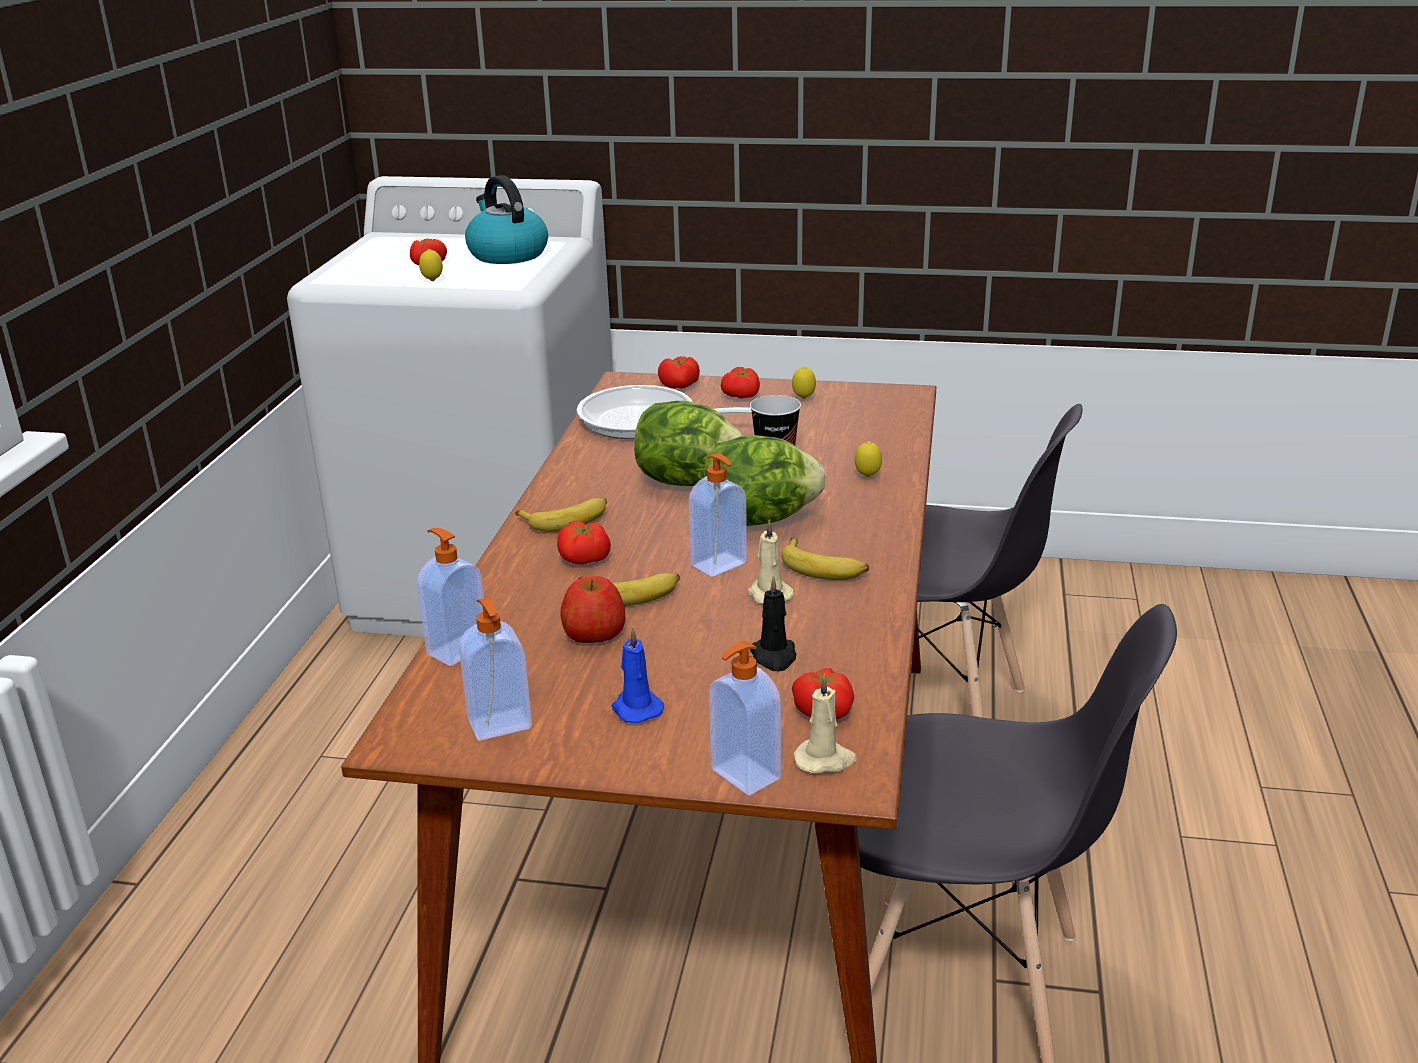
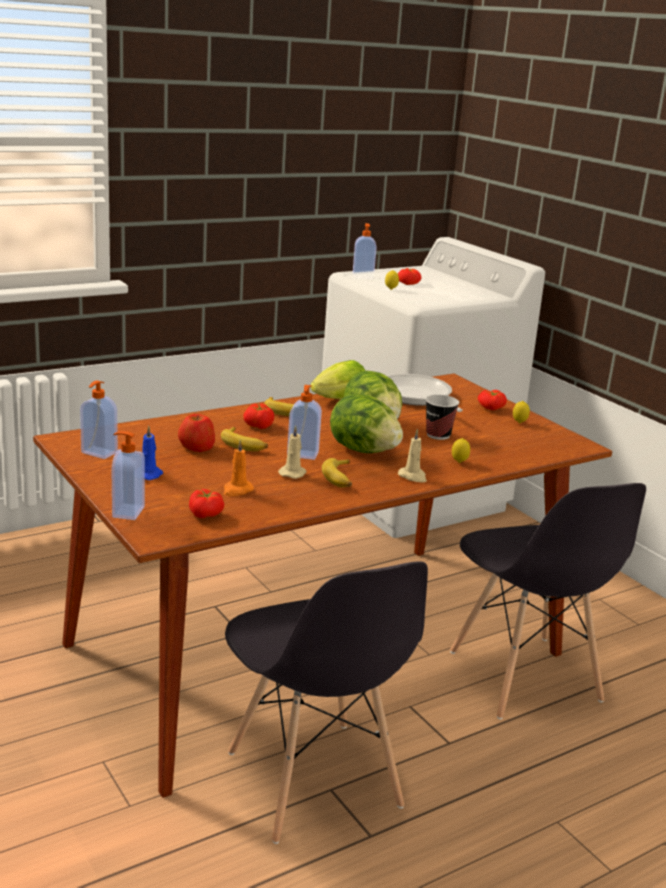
camera: 45 degrees right, 5 degrees down
soap dispenser [417,528,484,666] -> soap dispenser moved to [353,223,377,279]
kettle [465,175,548,264] -> none
tomato [658,356,700,389] -> none
black candle [750,575,796,671] -> orange candle [224,440,254,496]
beige candle [794,674,857,773] -> beige candle moved to [398,429,427,482]
none -> lettuce [310,360,366,399]

